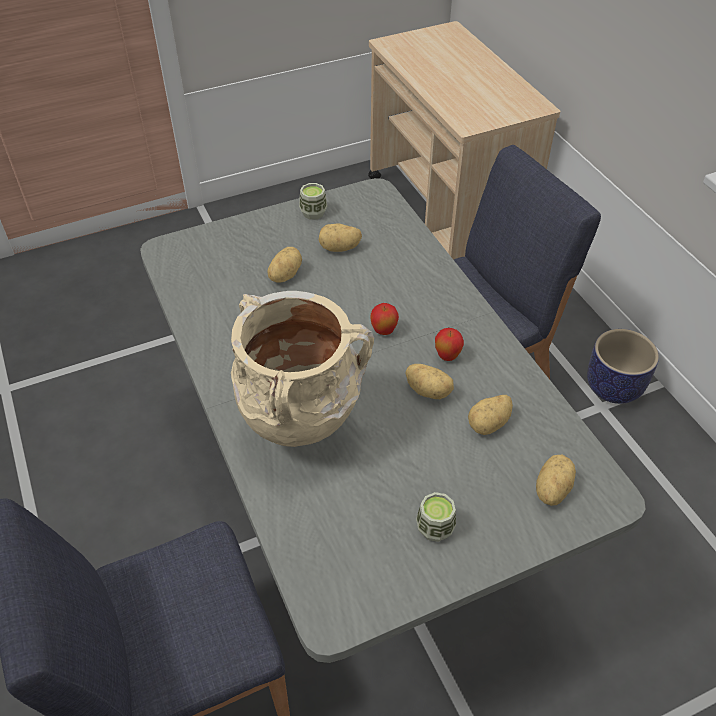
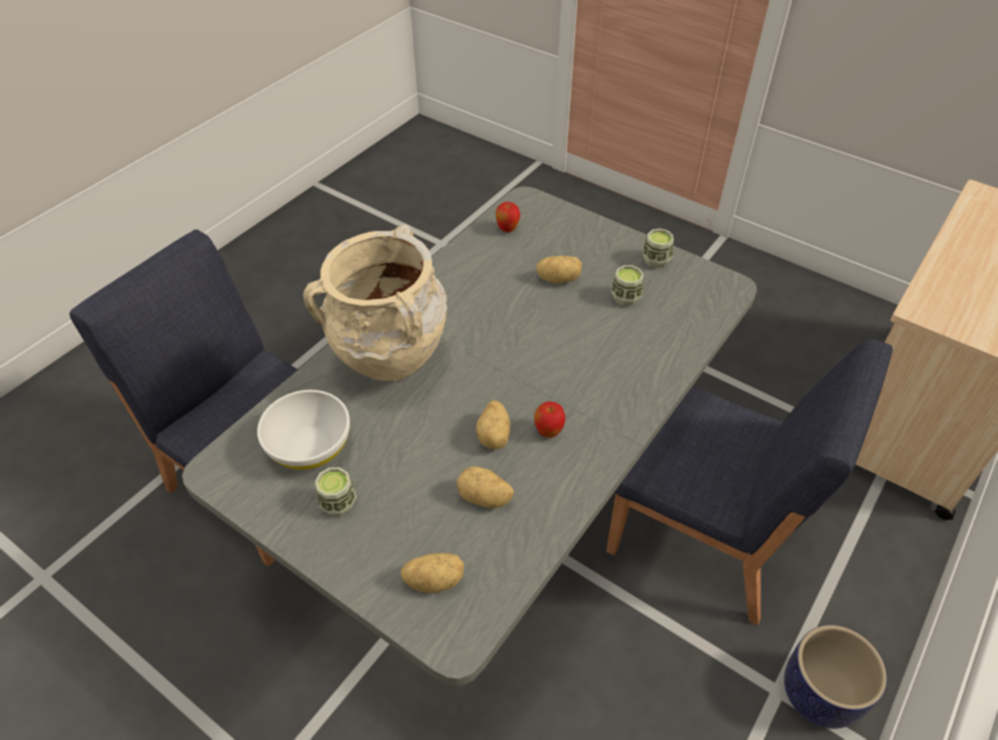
camera: 60 degrees right, 0 degrees up
potato [319,224,362,252] -> cup [611,265,644,306]
apple [370,303,399,335] -> apple moved to [496,202,520,232]
none -> white bowl [257,390,350,470]

